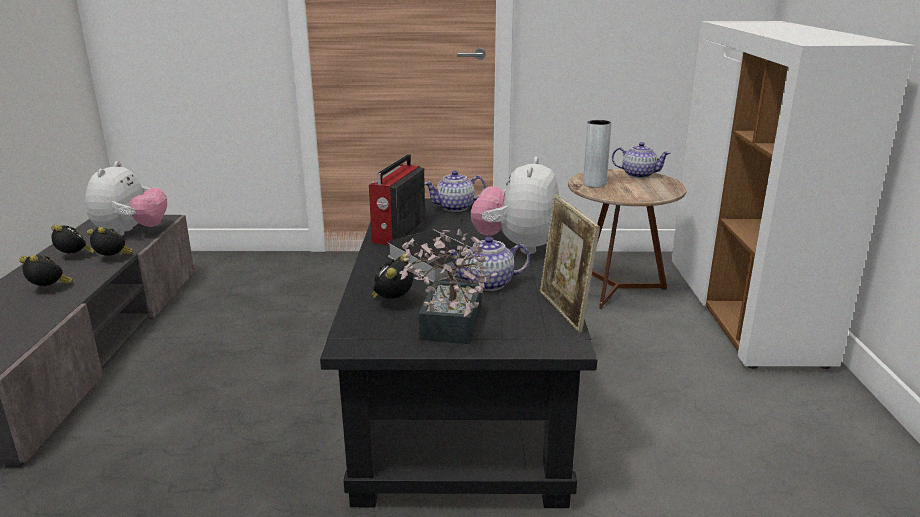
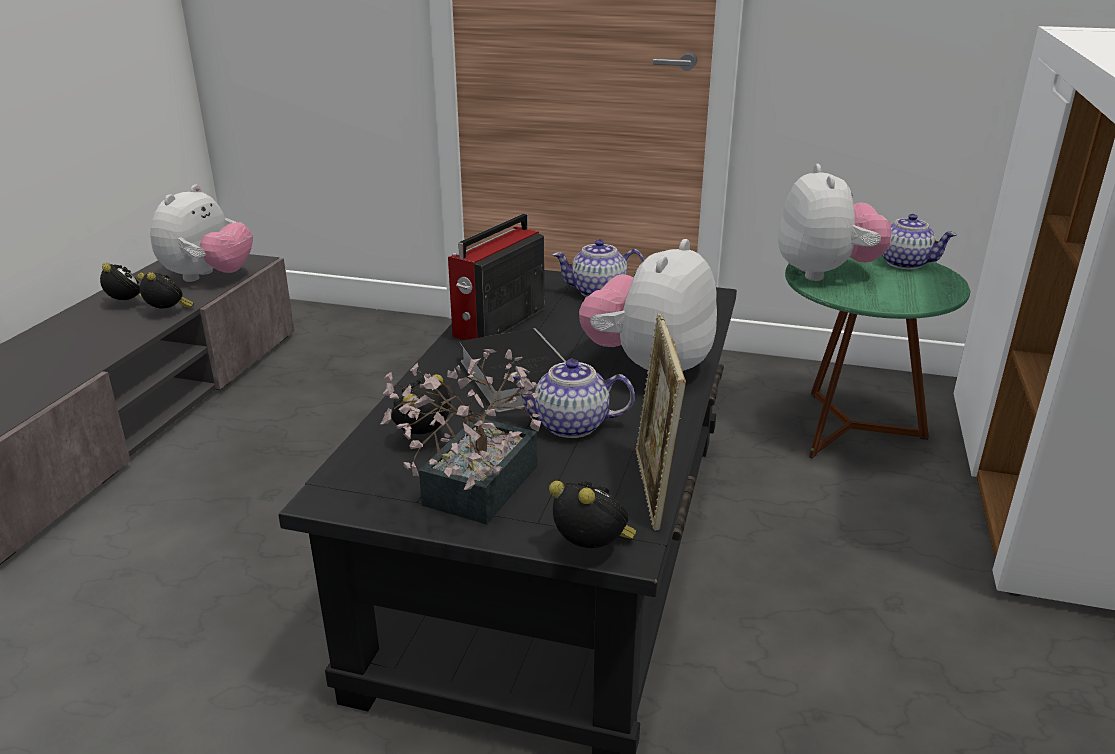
camera: 15 degrees right, 5 degrees up
alarm clock [19,255,73,286] -> alarm clock moved to [549,481,636,548]
brown side table [568,169,687,309] -> green side table [785,255,970,459]
grey vase [583,120,612,188] -> plush toy [778,164,891,281]

